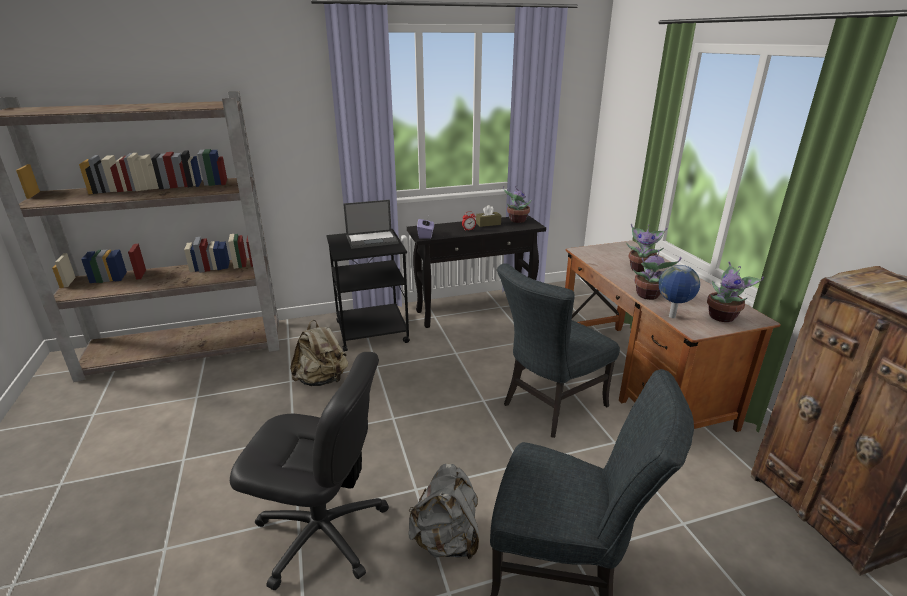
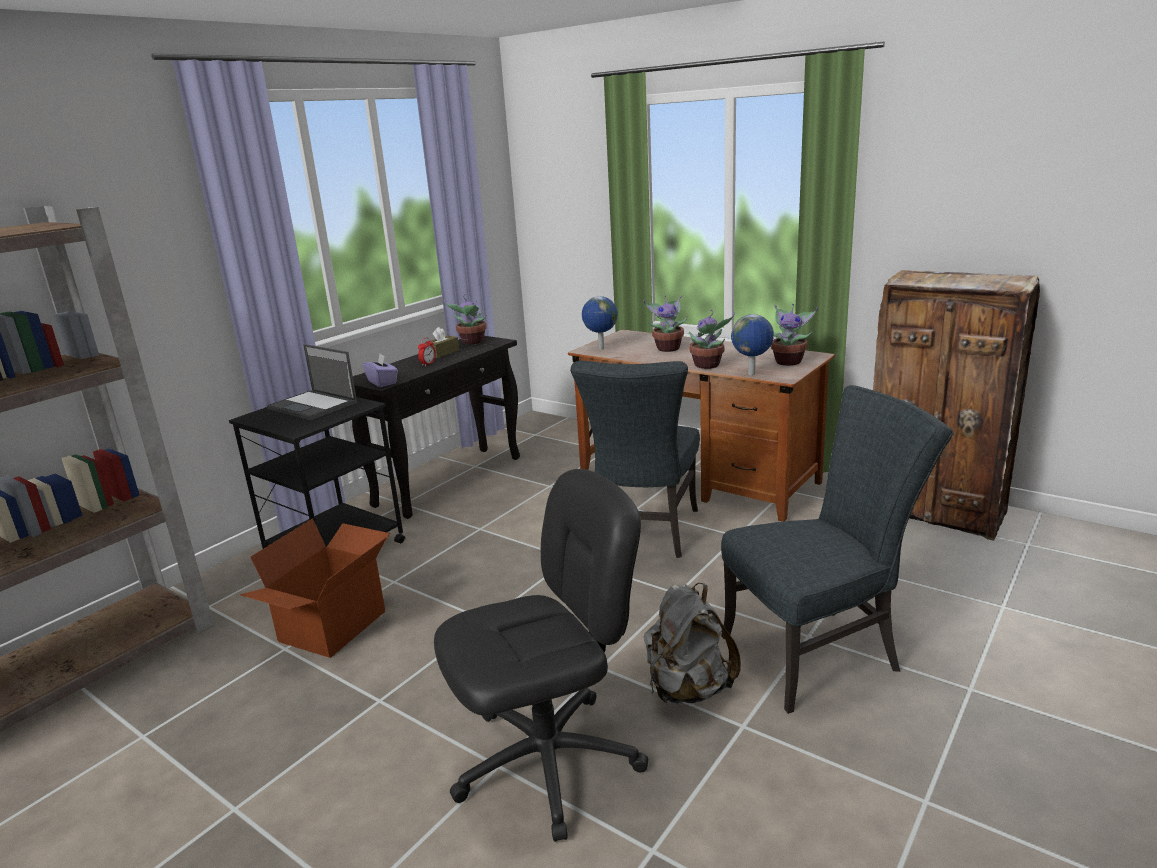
camera: 35 degrees left, 5 degrees down
beige backpack [290,320,348,386] -> cardboard box [240,518,390,658]
laptop [343,200,399,249] -> laptop turned 90 degrees clockwise [267,344,357,420]
none -> globe [582,296,618,349]

